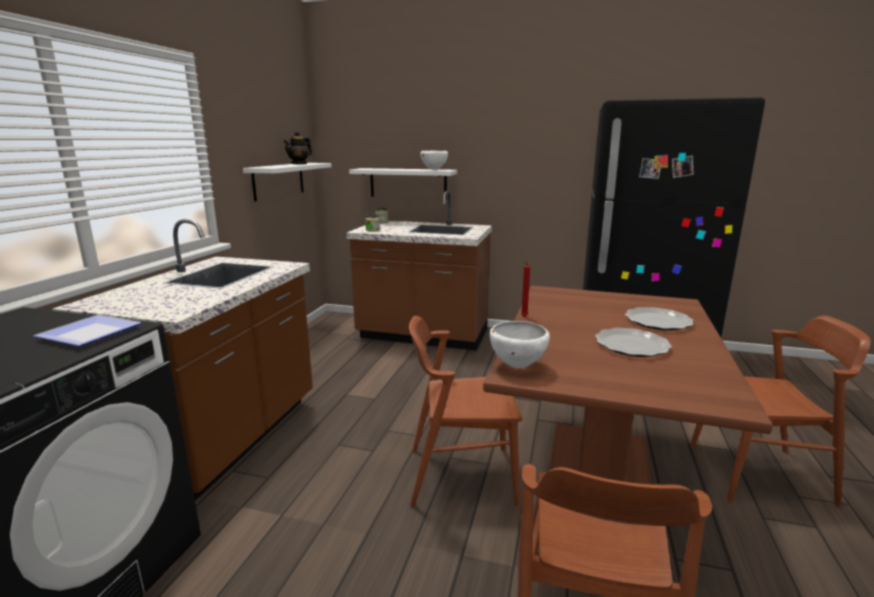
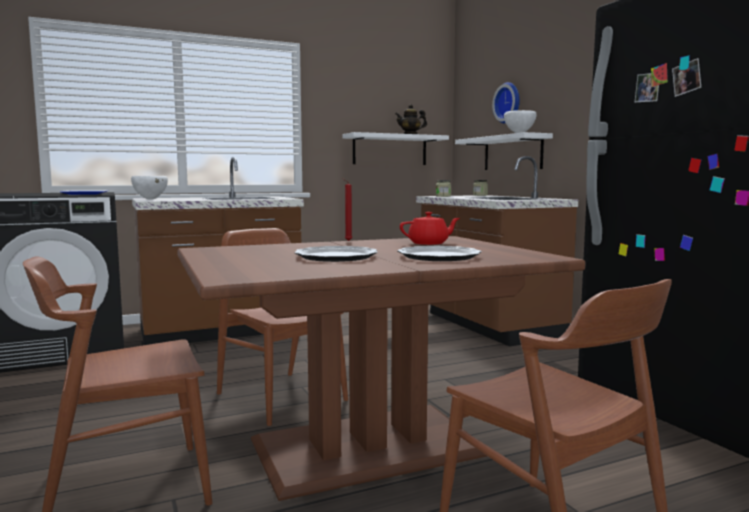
camera: 50 degrees right, 10 degrees down
white bowl [490,321,550,368] -> white bowl moved to [131,176,168,200]
none -> red teapot [400,212,460,245]
none -> wall clock [492,82,520,124]

